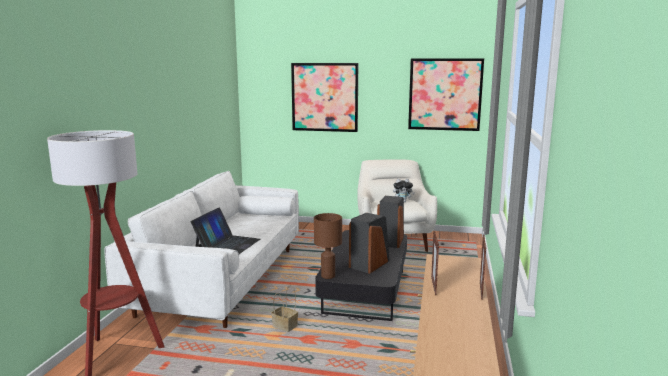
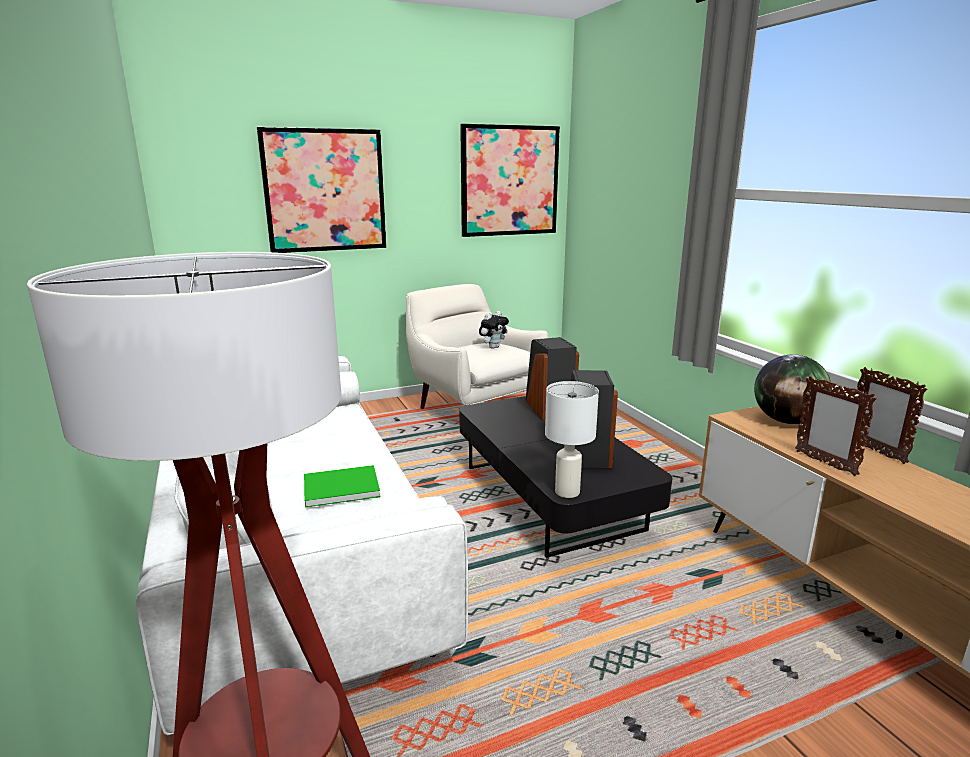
camera: 35 degrees left, 5 degrees up
laptop [191,207,260,254] -> green book [304,465,380,507]
basket [271,286,298,332] -> none
brown table lamp [314,213,342,279] -> white table lamp [545,381,599,498]
none -> globe [754,354,832,424]

